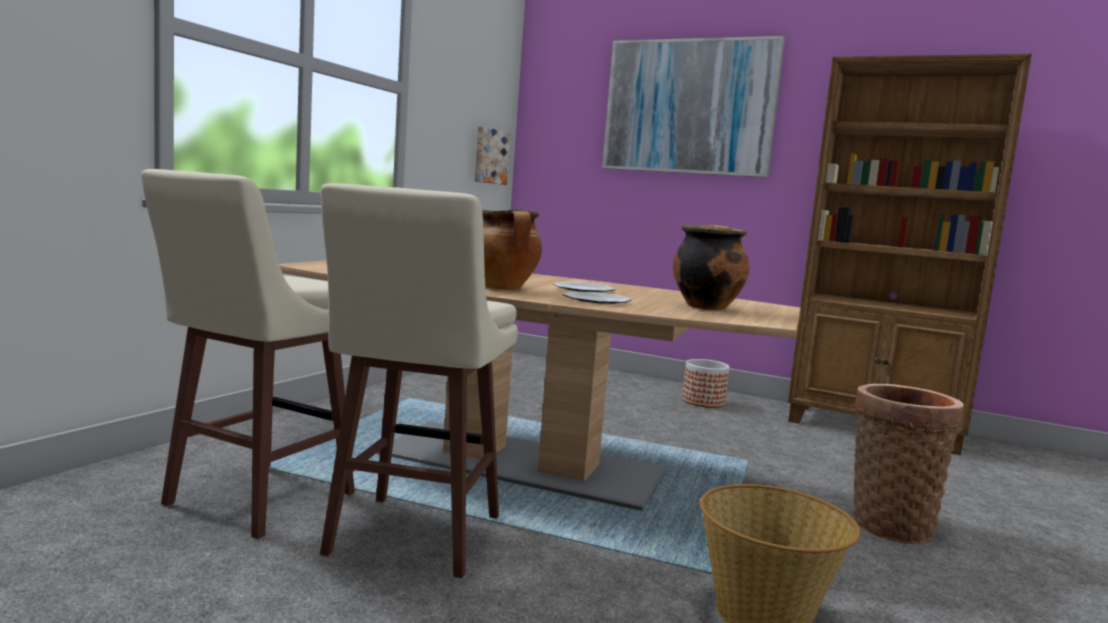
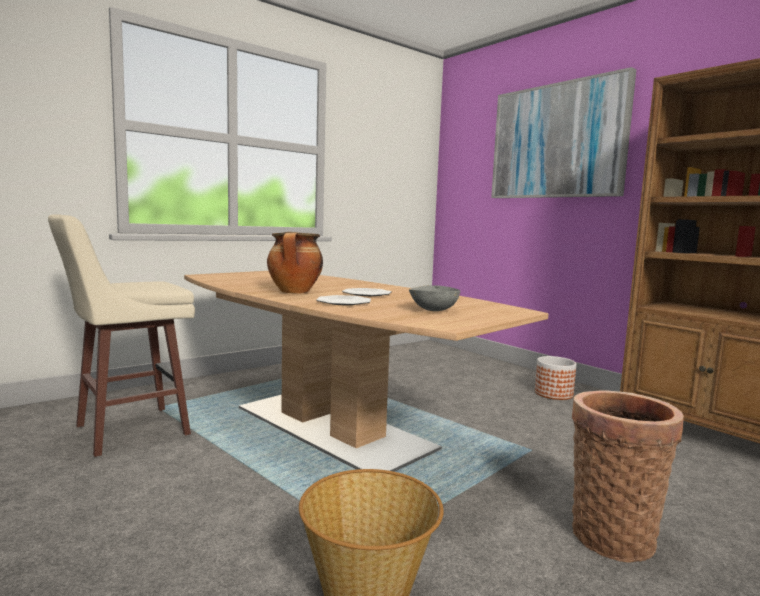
camera: 25 degrees right, 0 degrees up
beige stool [320,183,518,578] -> none
picture [475,126,510,185] -> none
cooking pot [673,225,749,310] -> grey bowl [409,285,461,311]

